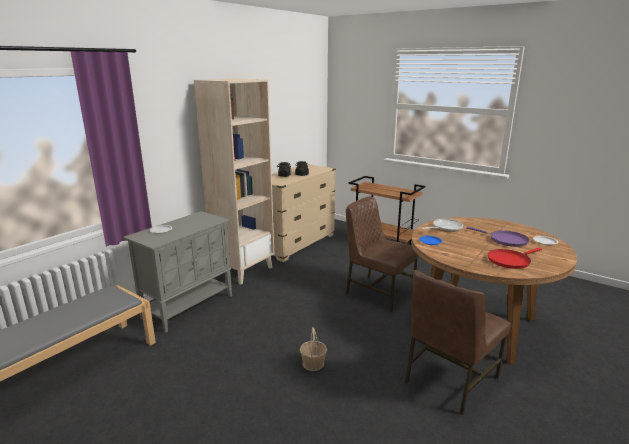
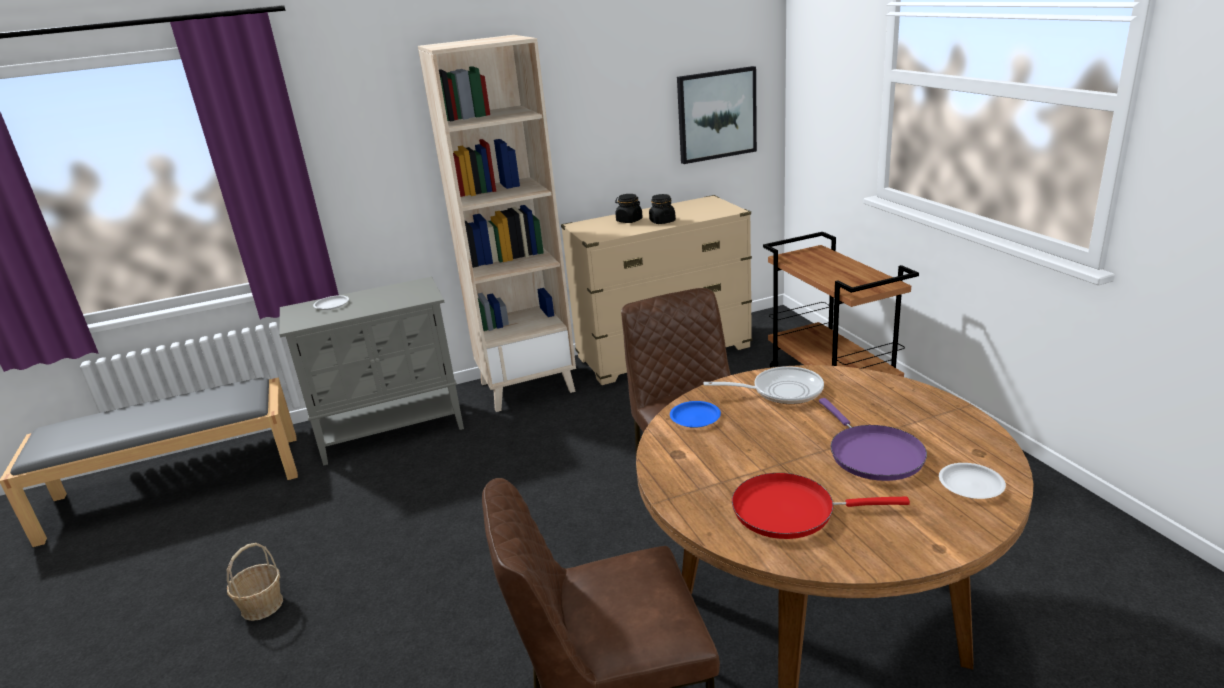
camera: 35 degrees right, 5 degrees up
basket [300,327,327,371] -> basket moved to [227,543,283,621]
none -> picture [677,66,757,164]

